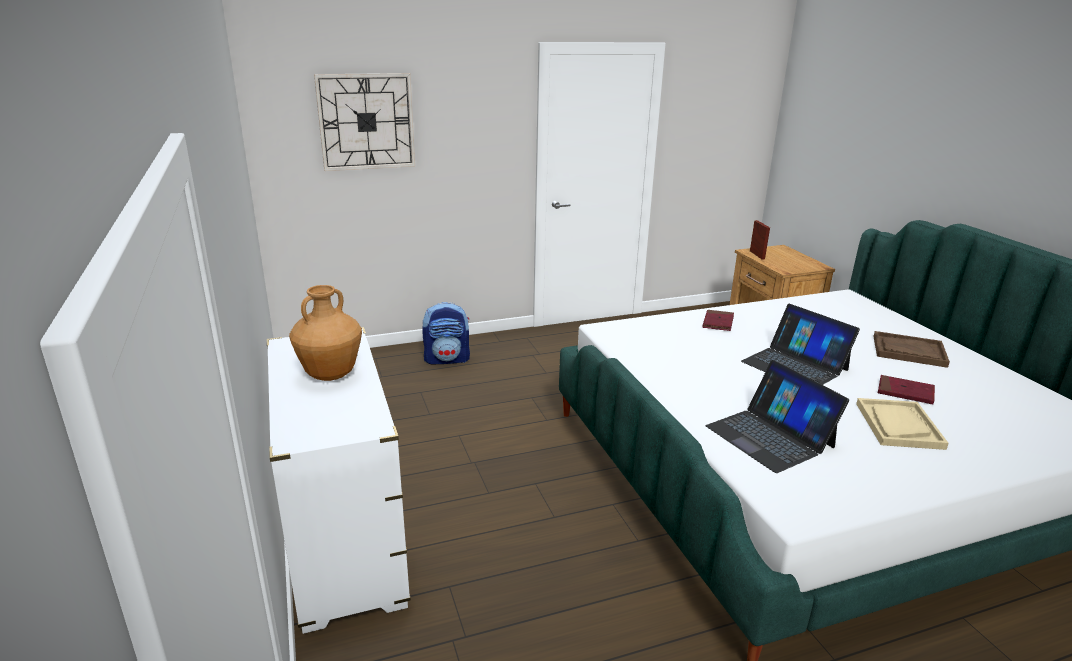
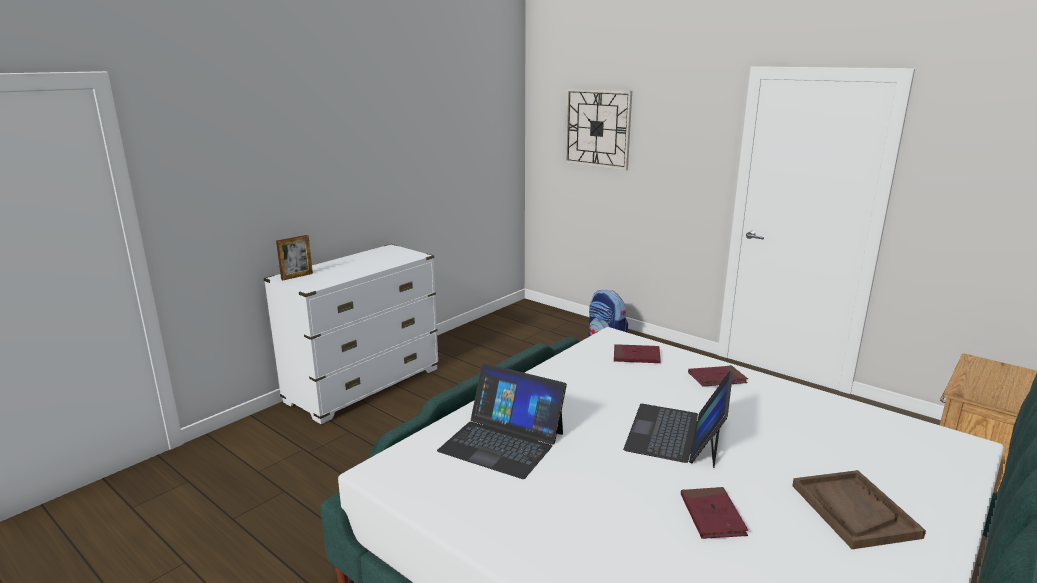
camera: 60 degrees right, 5 degrees down
brown vase [289,285,362,381] -> none
laptop [706,360,849,473] -> laptop turned 90 degrees counterclockwise [437,363,567,479]
picture frame [750,220,770,259] -> picture frame moved to [276,235,313,280]
beige tray [856,398,949,450] -> none
none -> red book [614,344,661,363]

